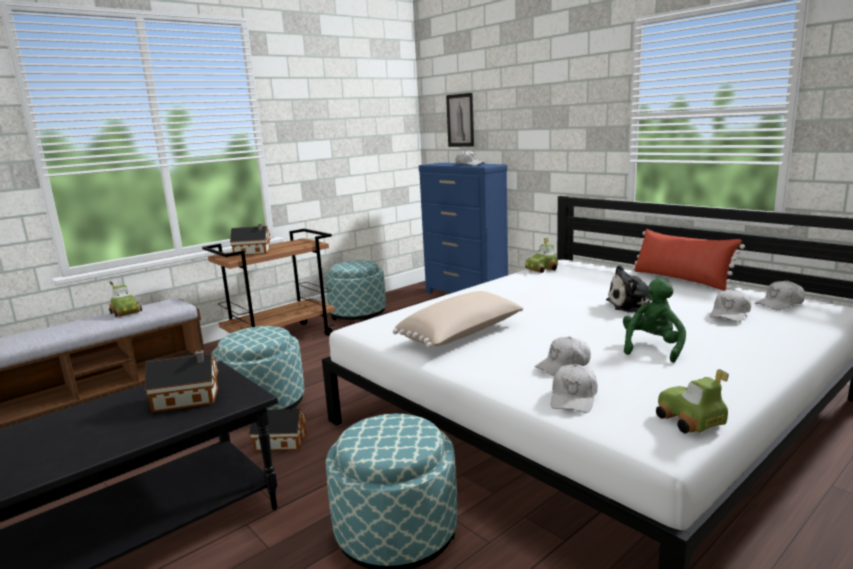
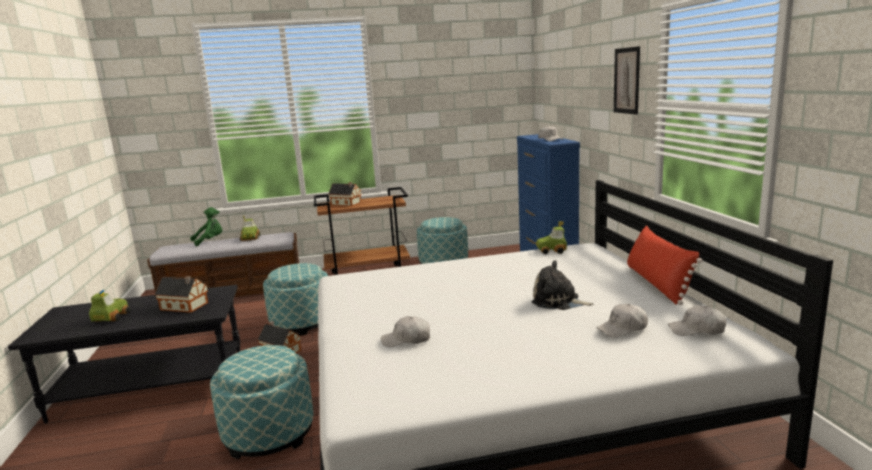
camera: 30 degrees right, 0 degrees up
beige pillow [393,291,523,348] -> none
picture [446,93,474,147] -> picture moved to [614,46,640,114]
white cap [551,364,598,413] -> none
green plush toy [623,278,686,363] -> green plush toy moved to [190,207,222,247]
toy car [656,369,729,434] -> toy car moved to [89,289,131,322]

